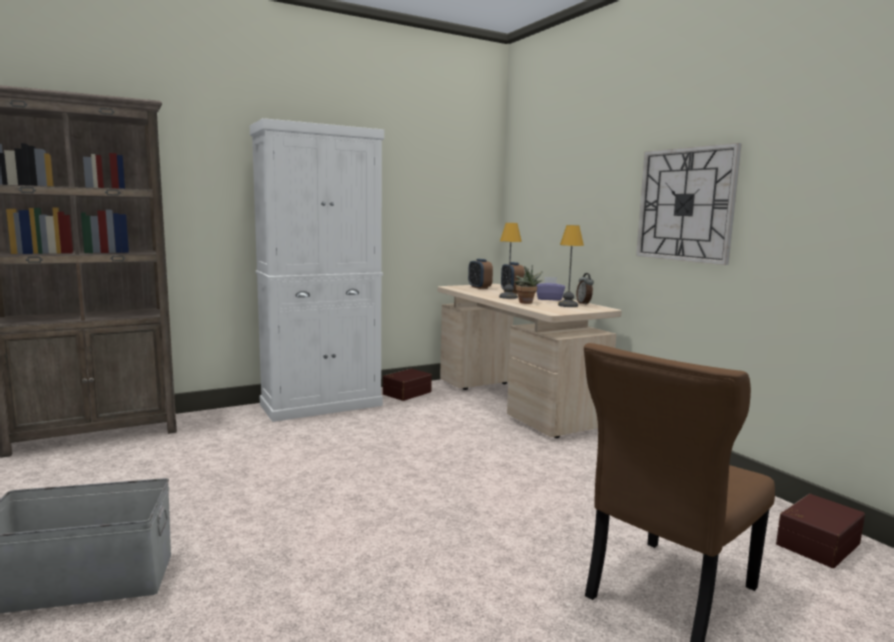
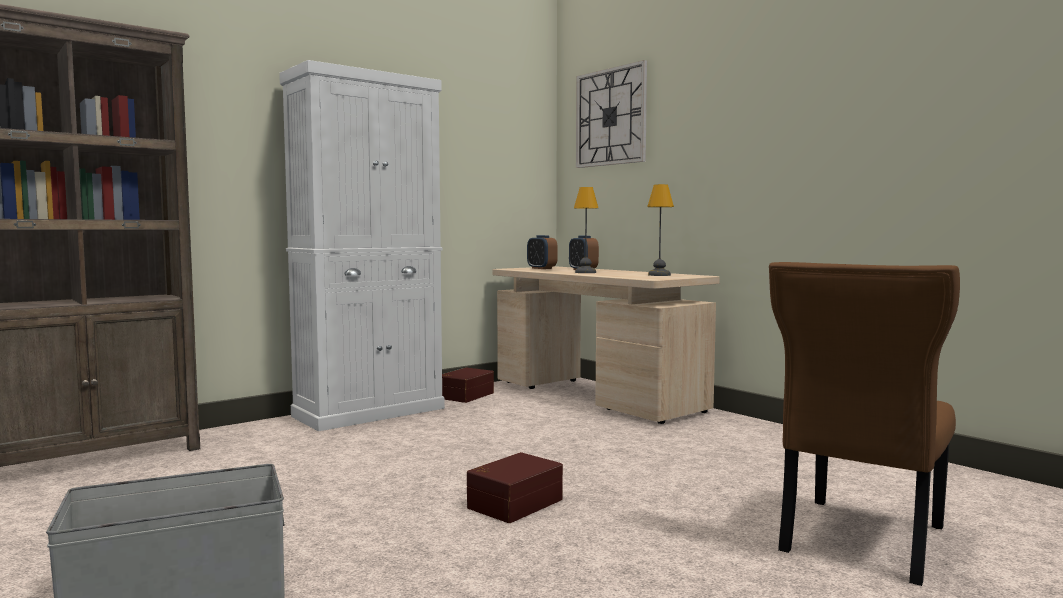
camera: 10 degrees left, 5 degrees down
potted plant [514,265,543,304] -> none
purple tissue box [536,277,565,301] -> none
alarm clock [576,273,594,305] -> none
wall clock [636,143,742,265] -> wall clock moved to [576,60,647,168]
brown storage box [776,494,865,568] -> brown storage box moved to [467,452,563,523]

